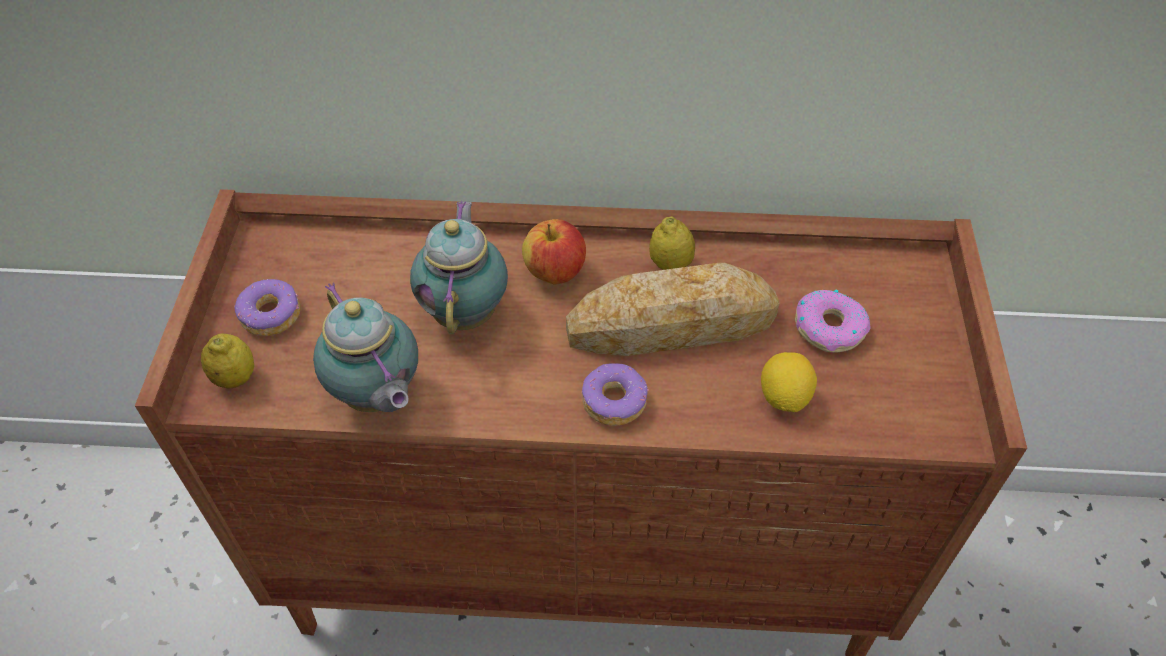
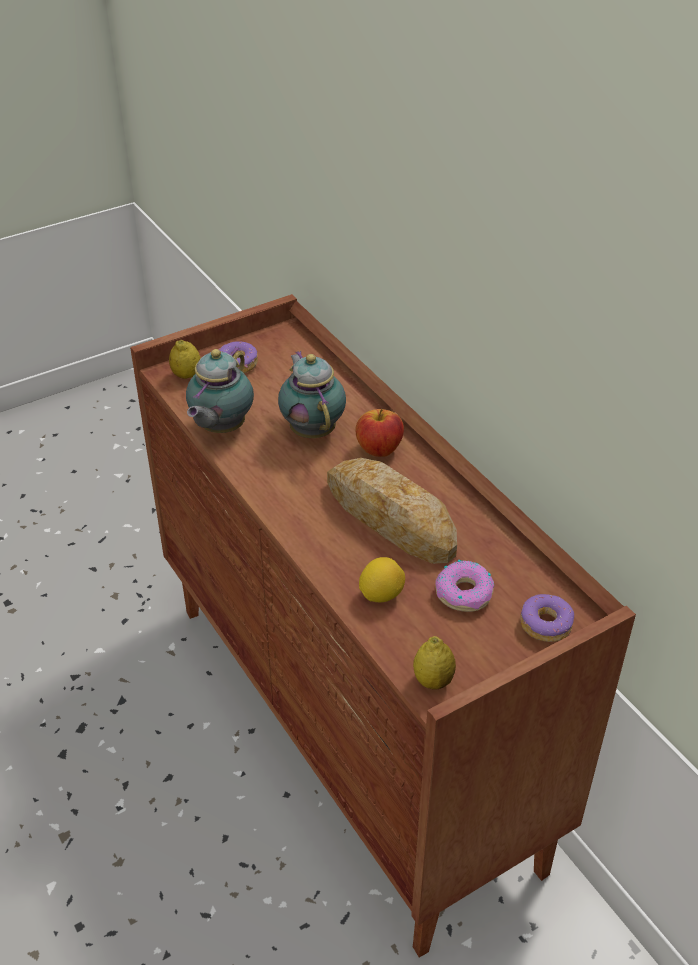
camera: 55 degrees right, 10 degrees down
teapot [410,201,508,334] -> teapot turned 75 degrees counterclockwise [278,351,346,438]
donut [582,363,649,426] -> donut moved to [520,594,574,642]
lemon [649,216,695,270] -> lemon moved to [413,636,456,690]

